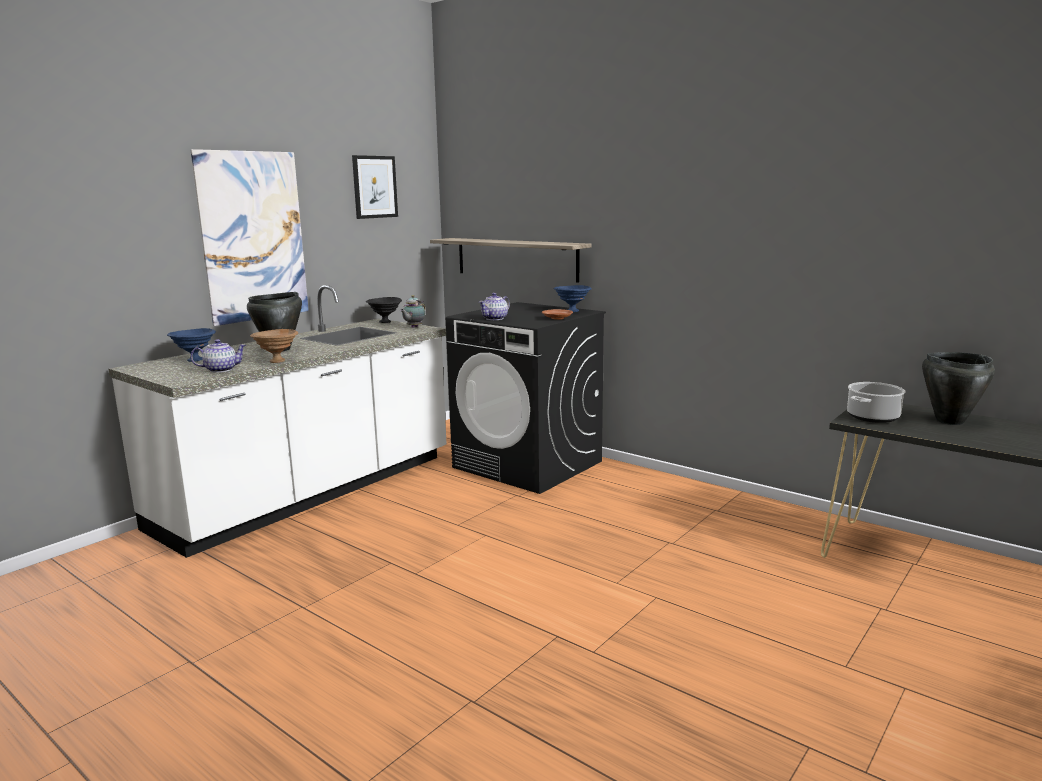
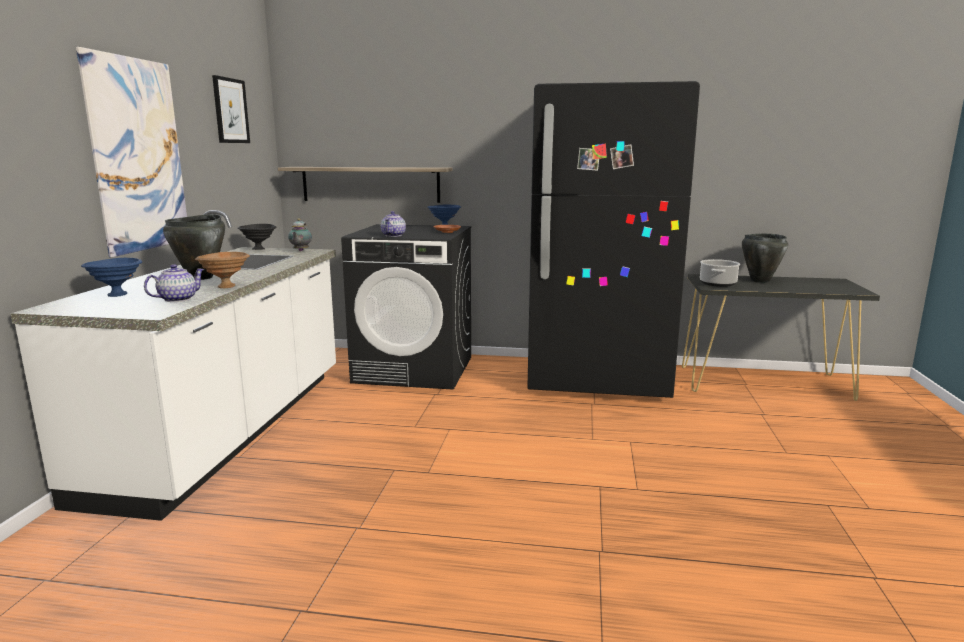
camera: 30 degrees left, 0 degrees up
none -> black fridge [527,81,700,398]

